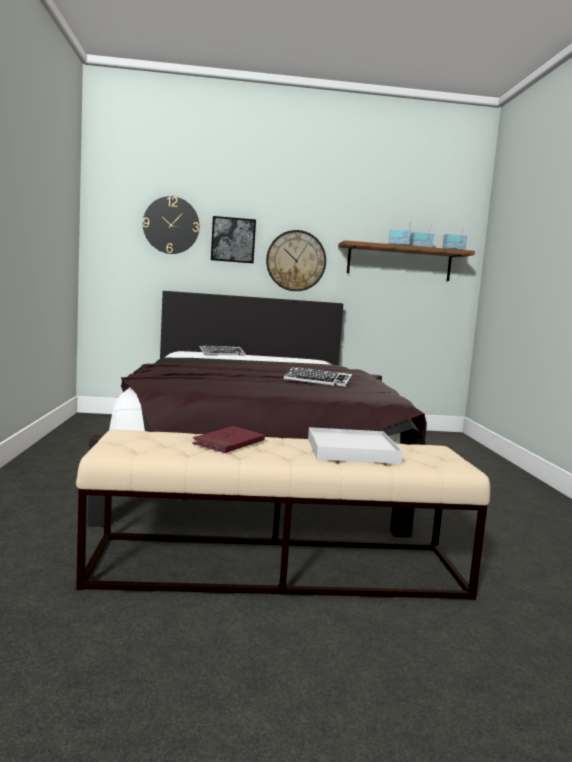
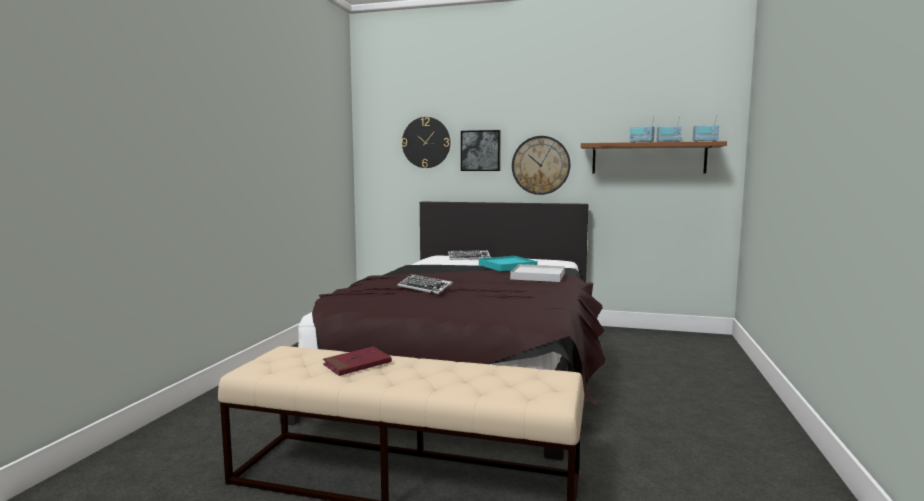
camera: 20 degrees right, 0 degrees up
keyboard [284,367,352,387] -> keyboard moved to [398,274,453,294]
white tray [308,427,403,464] -> white tray moved to [510,264,565,282]
none -> turquoise tray [479,256,538,272]

